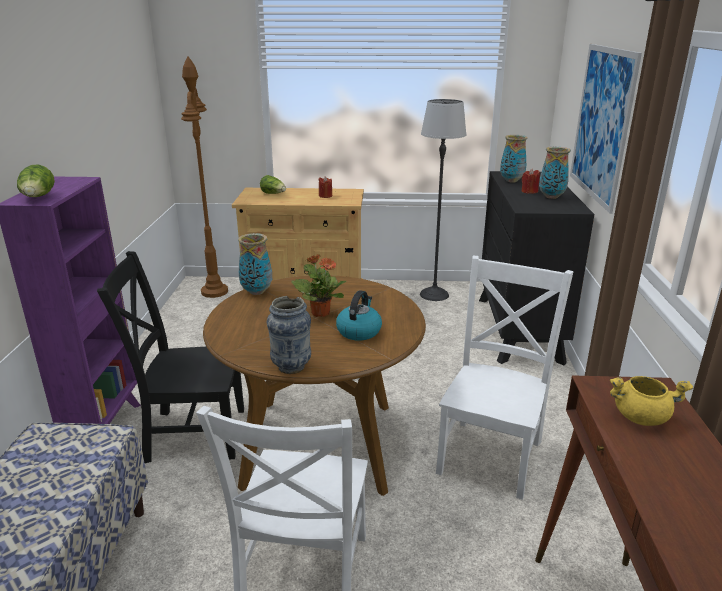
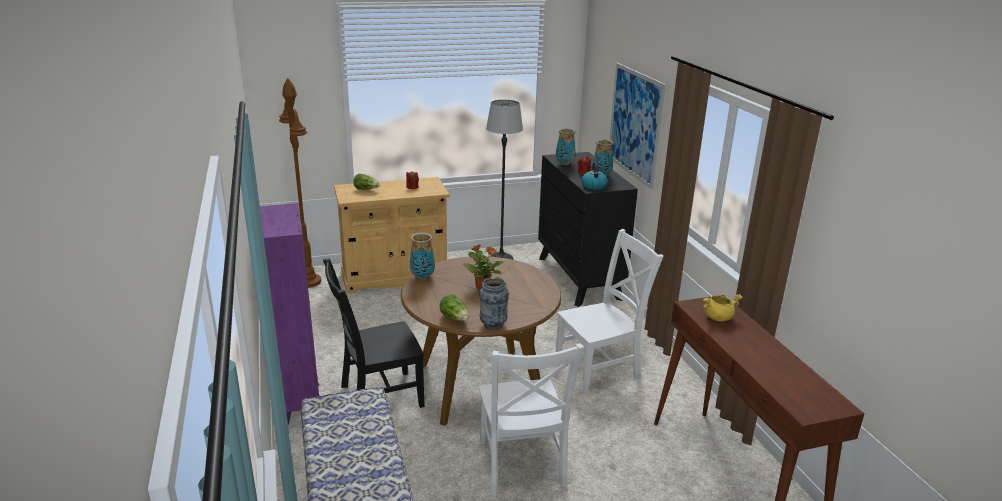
camera: 20 degrees left, 0 degrees up
lettuce [17,165,55,197] -> lettuce moved to [440,294,468,321]
kettle [336,290,382,341] -> kettle moved to [581,162,608,190]
white chair [436,256,573,500] -> white chair turned 60 degrees clockwise [556,229,664,394]

